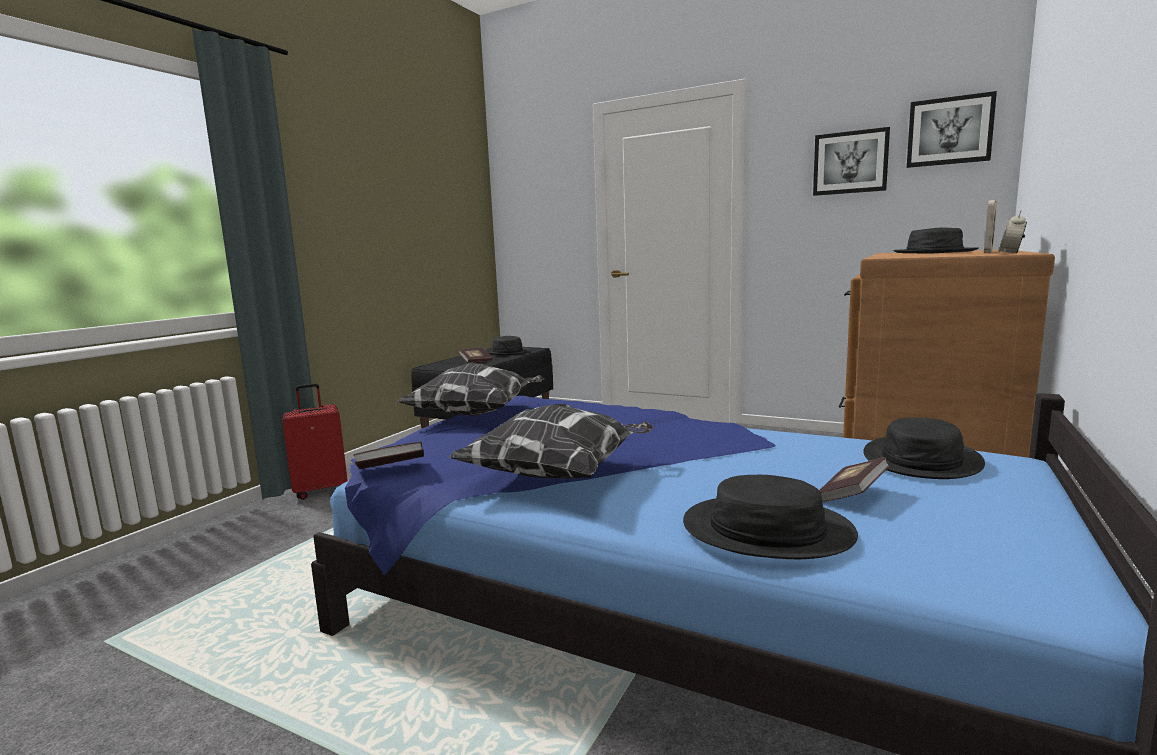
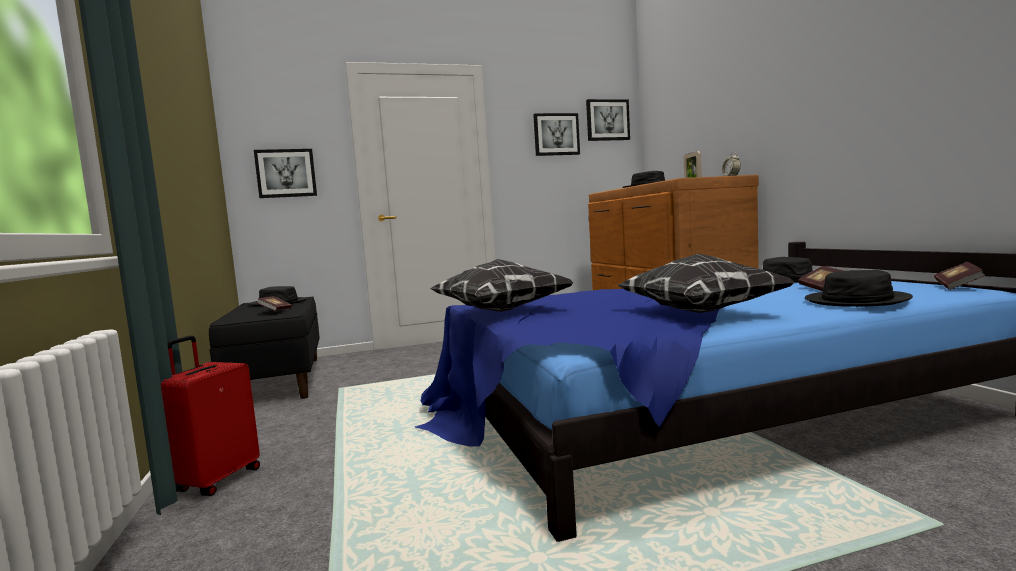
camera: 45 degrees left, 5 degrees down
book [353,442,424,469] -> book moved to [934,262,985,290]
none -> picture [254,149,317,198]

